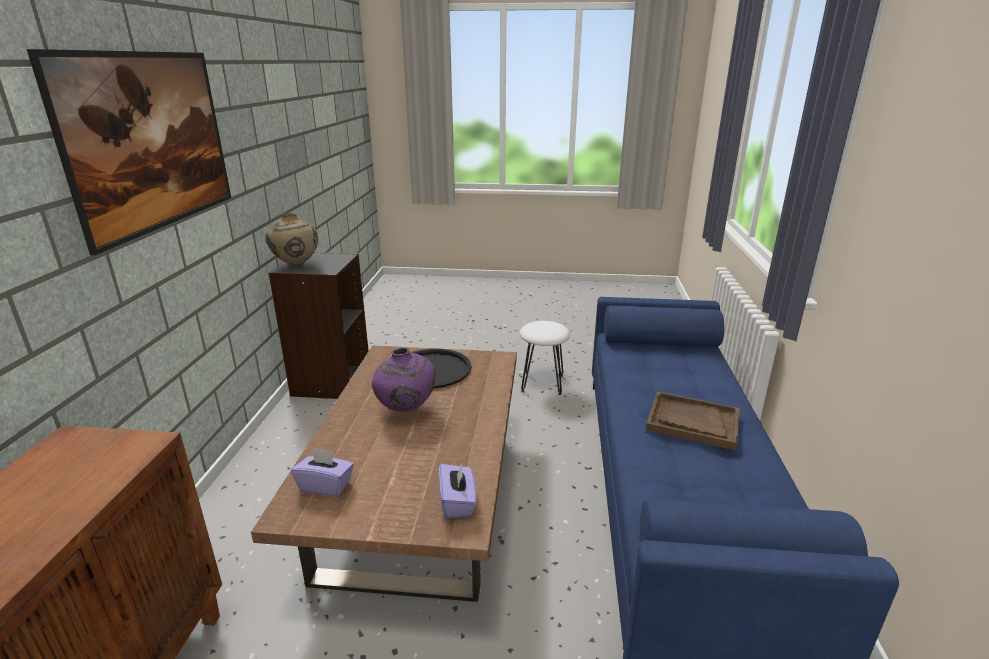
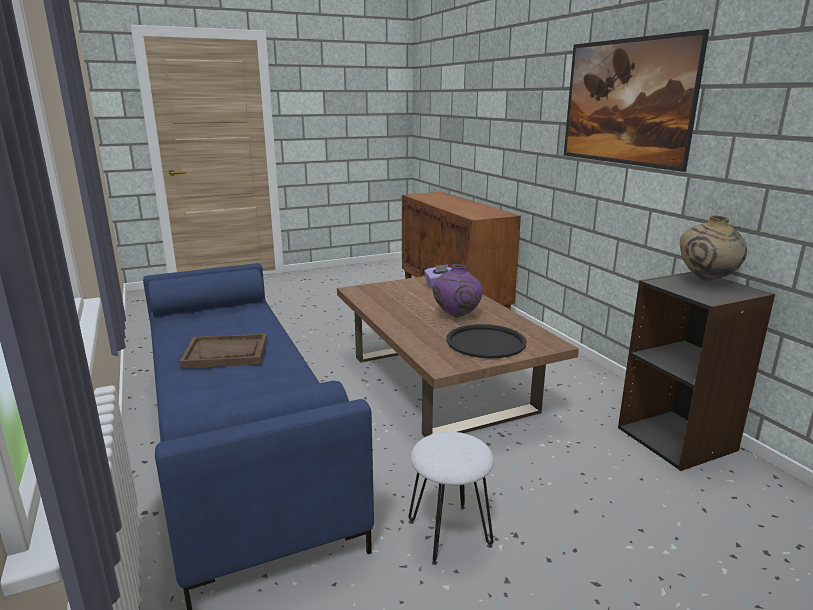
camera: 150 degrees right, 5 degrees down
purple tissue box [438,461,476,518] -> none

